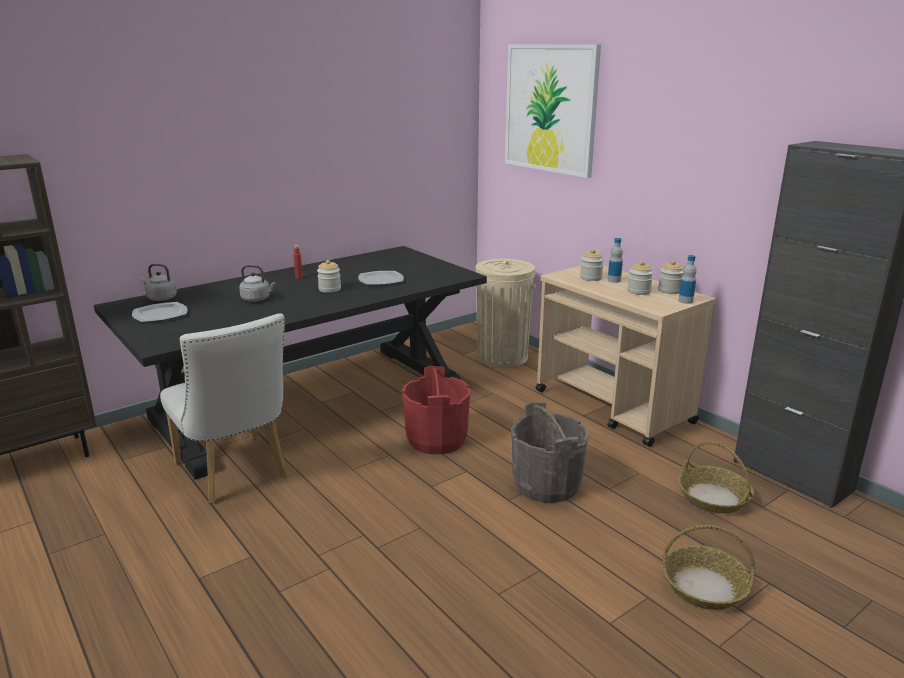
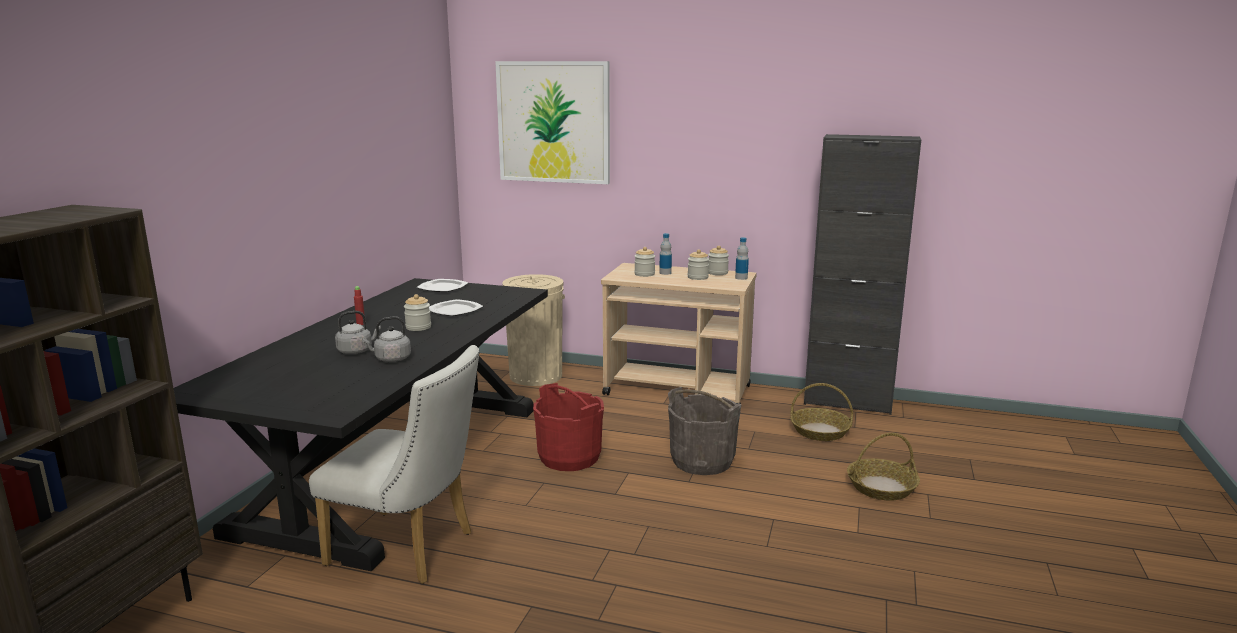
camera: 35 degrees left, 5 degrees down
plate [132,302,188,322] -> plate moved to [417,279,468,292]
grey kettle [140,264,177,301] -> grey kettle moved to [362,317,411,362]

